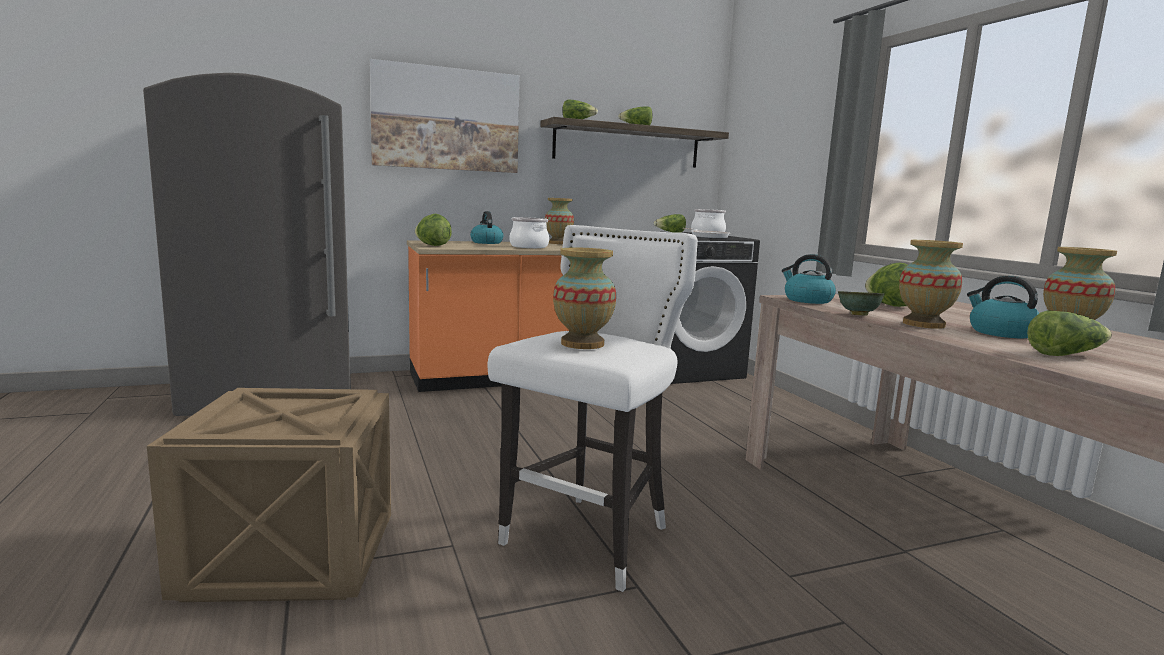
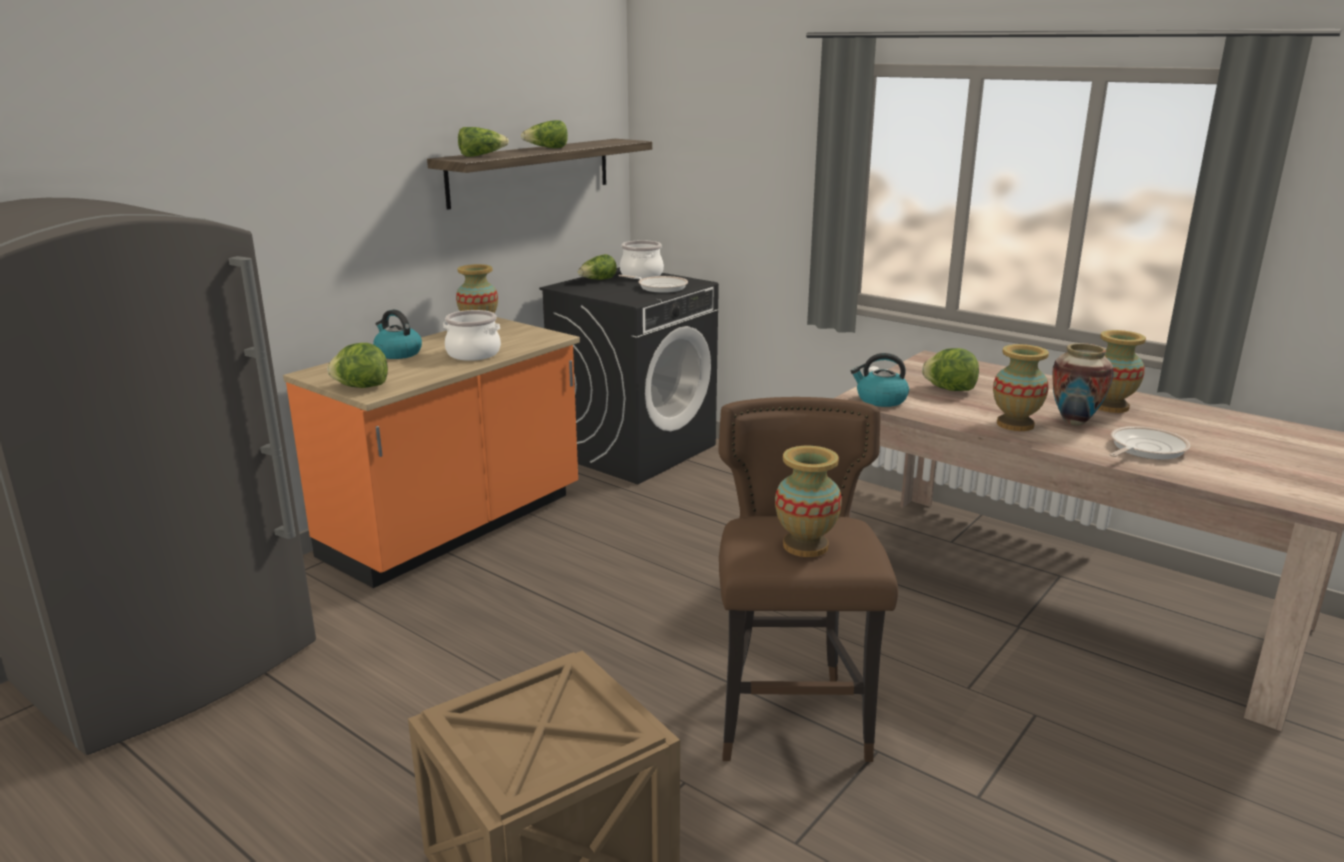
camera: 30 degrees left, 10 degrees up
picture [369,59,520,173] -> none
white stool [487,225,698,592] -> brown stool [718,397,898,762]
green bowl [838,291,885,316] -> none
kettle [967,276,1039,338] -> vase [1052,343,1114,426]
lettuce [1027,310,1112,356] -> frying pan [1109,426,1190,459]

